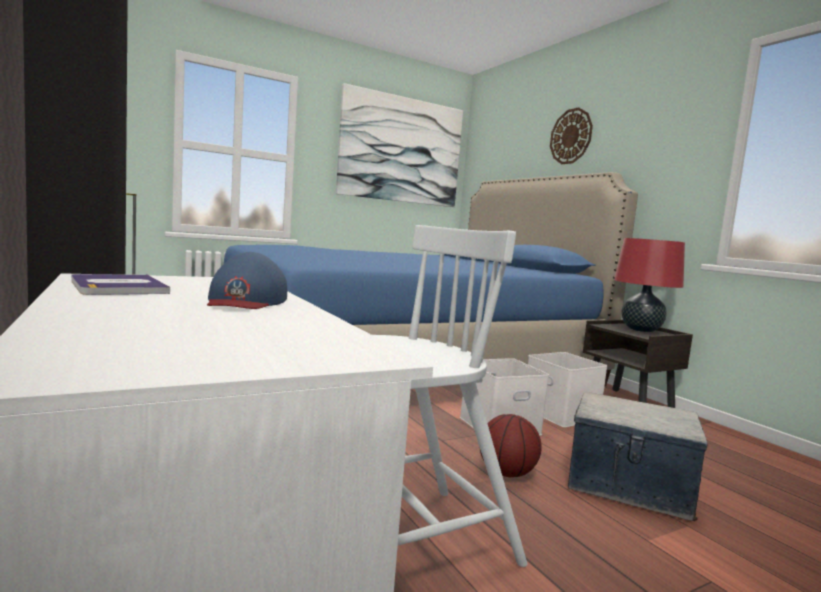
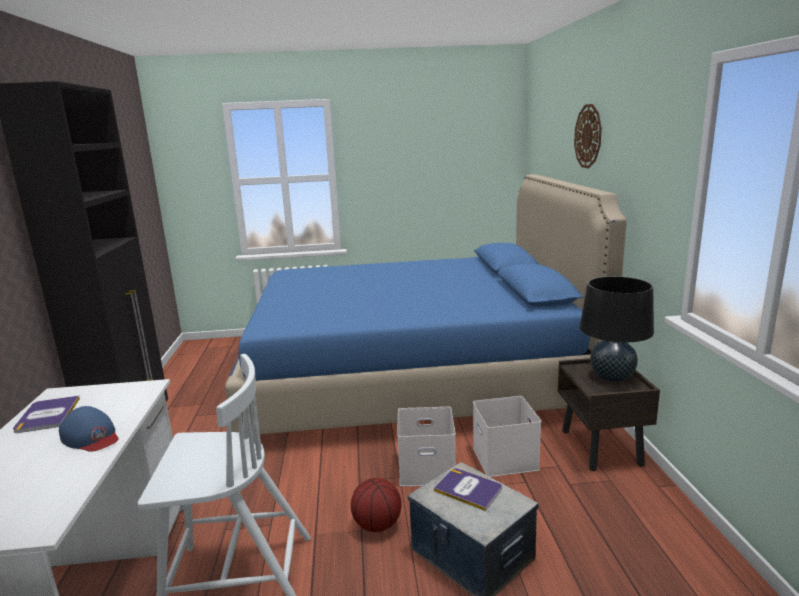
camera: 25 degrees right, 10 degrees up
blue cap [207,252,287,309] -> blue cap turned 75 degrees counterclockwise [59,406,119,452]
picture [336,83,463,207] -> none
red table lamp [614,238,685,332] -> black table lamp [580,276,654,382]
none -> book [434,468,502,511]

